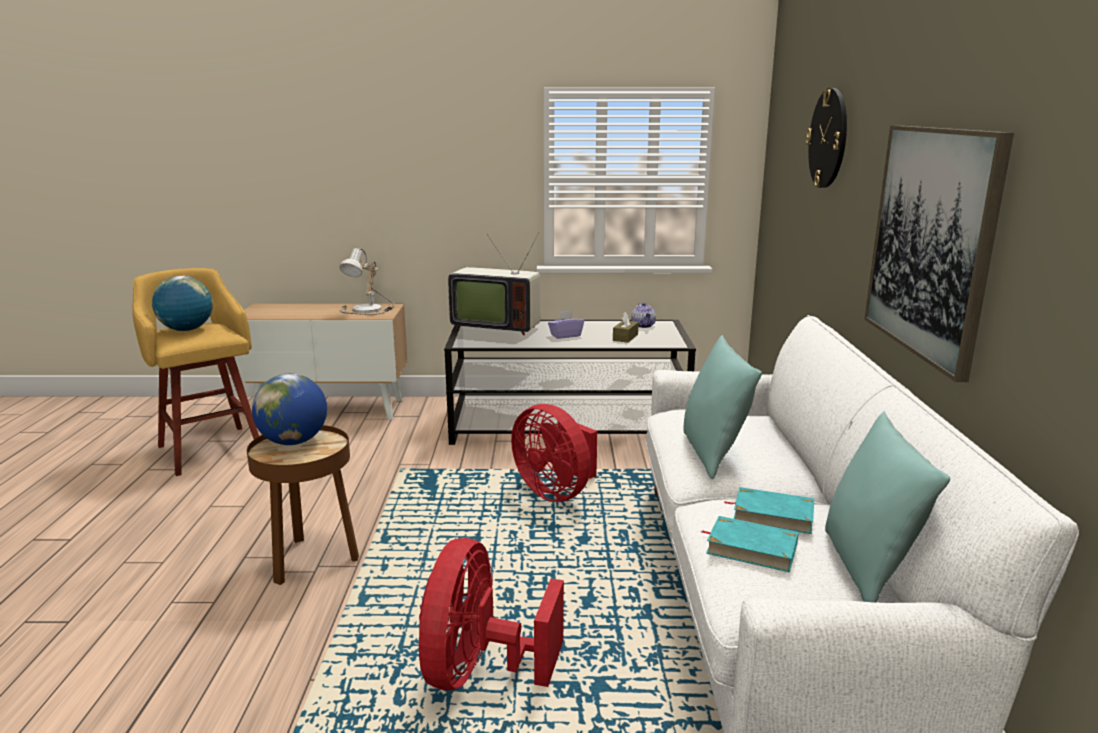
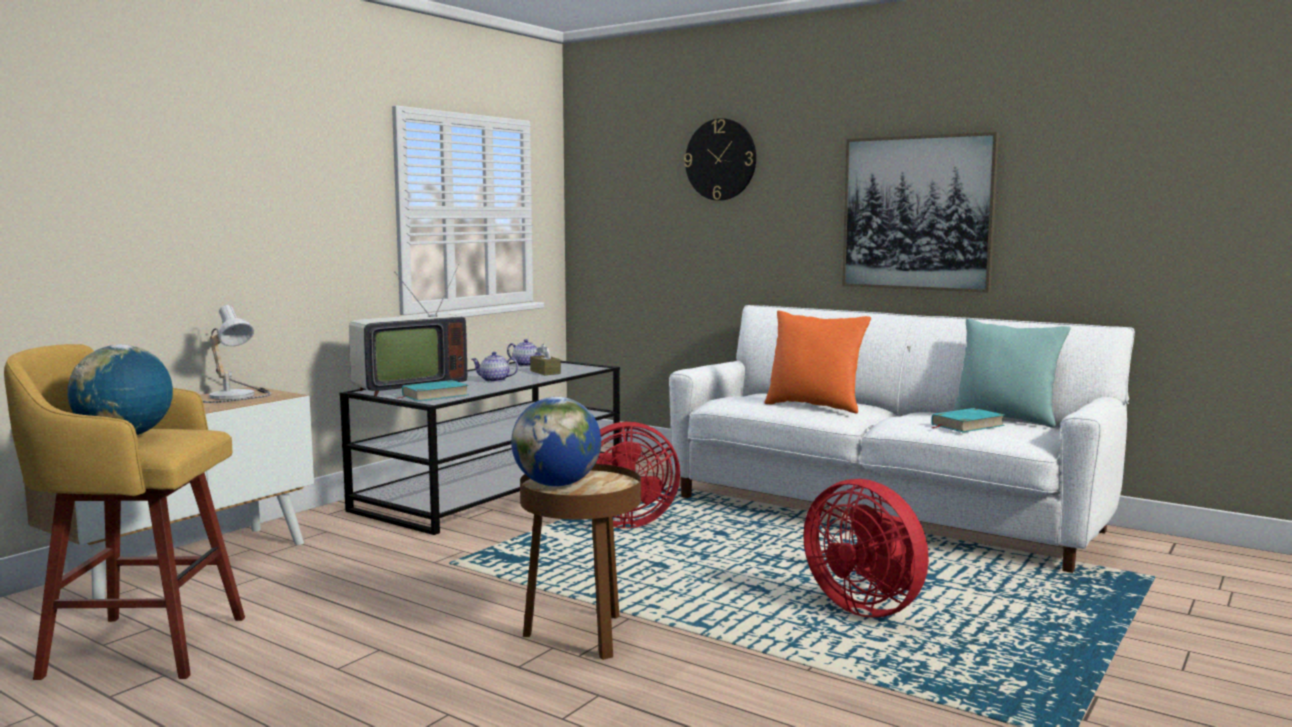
camera: 55 degrees left, 10 degrees down
purple tissue box [548,310,584,339] -> teapot [471,352,518,382]
turquoise pillow [683,335,762,479] -> orange pillow [764,310,871,413]
turquoise book [724,487,814,534] -> turquoise book moved to [398,380,469,401]

